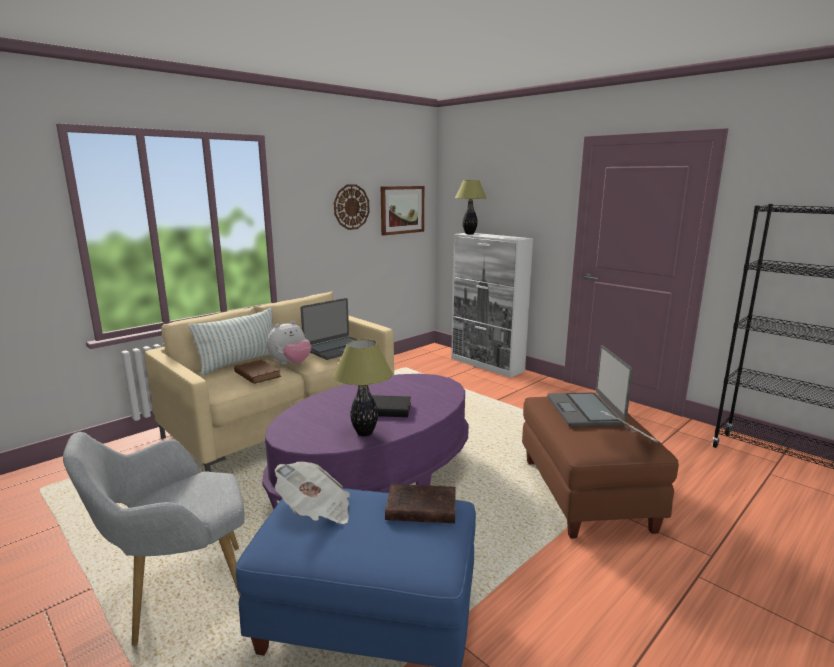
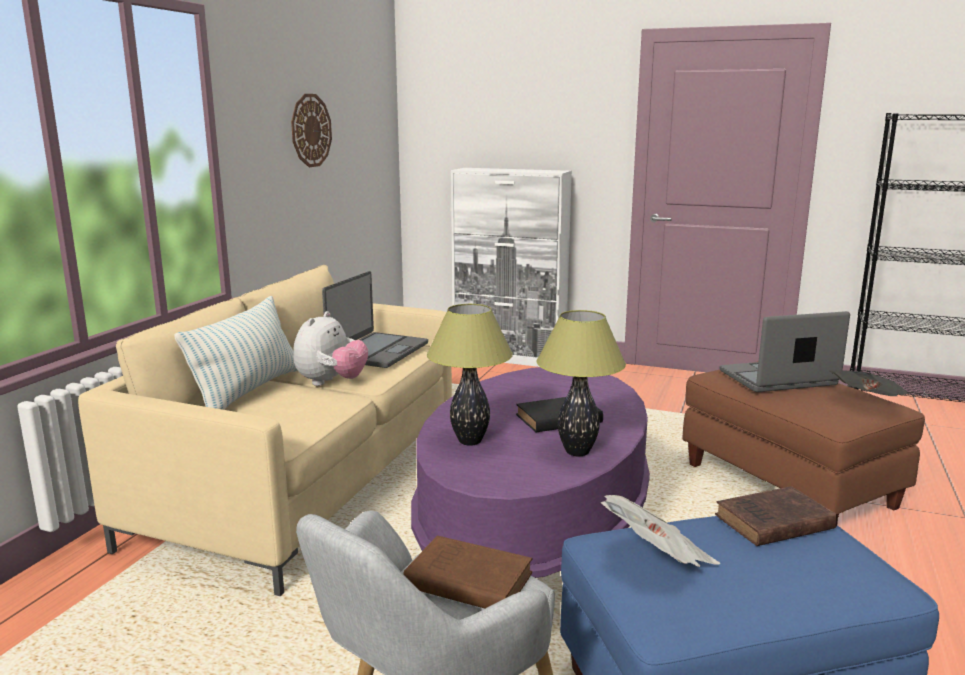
camera: 25 degrees left, 0 degrees up
brown book [234,360,281,384] -> brown book moved to [403,536,532,608]
picture [381,186,424,236] -> none
table lamp [455,180,486,234] -> table lamp moved to [427,304,513,446]
laptop [547,345,633,427] -> laptop turned 105 degrees clockwise [719,311,850,392]

